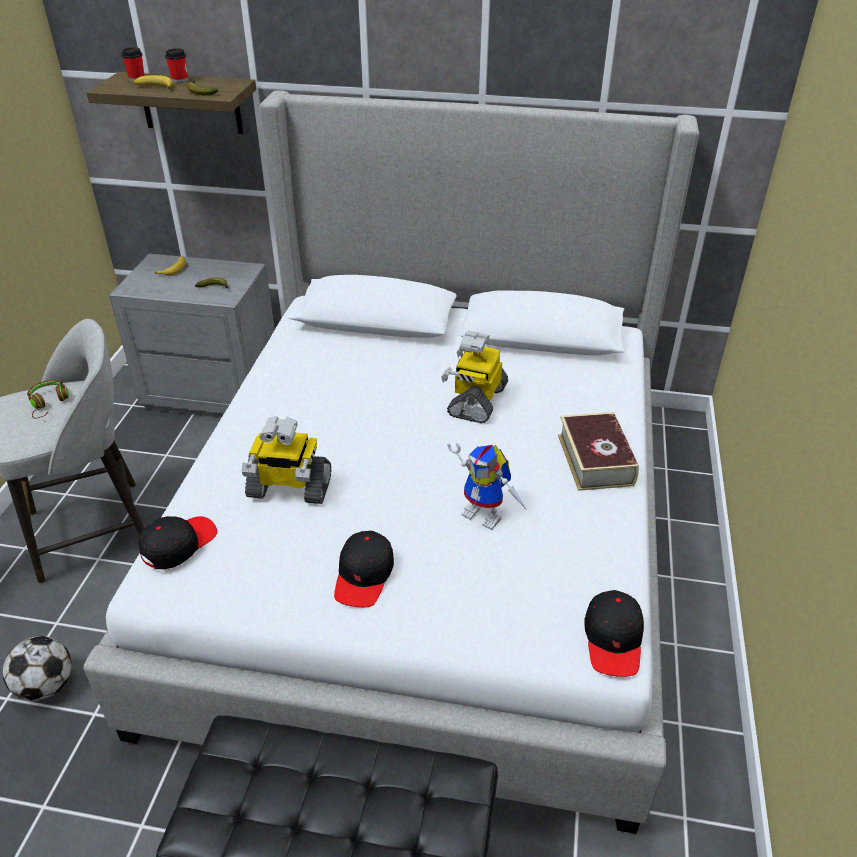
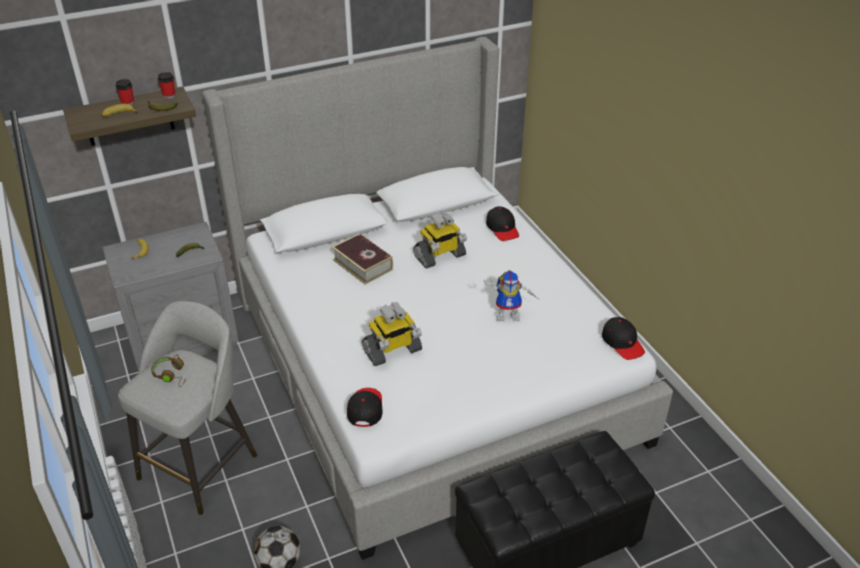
camera: 35 degrees left, 0 degrees up
cup [121,47,144,81] -> cup moved to [158,72,176,99]
black cap [334,531,394,607] -> black cap moved to [486,206,519,241]
toy robot [441,331,508,423] -> toy robot turned 105 degrees counterclockwise [413,211,467,269]
book [558,412,639,491] -> book moved to [332,233,393,285]

